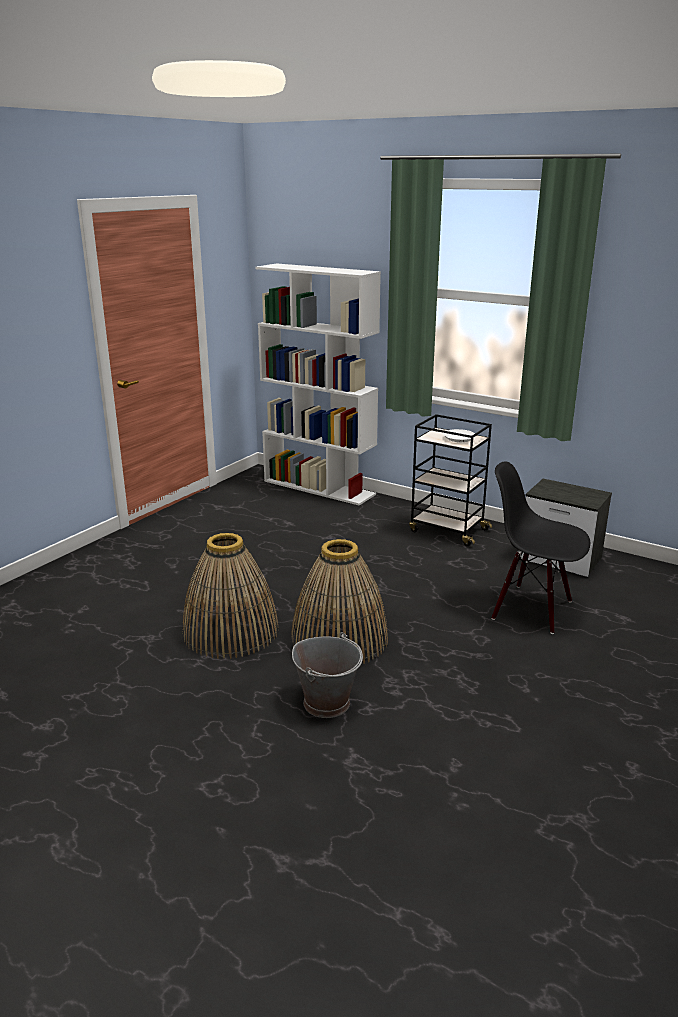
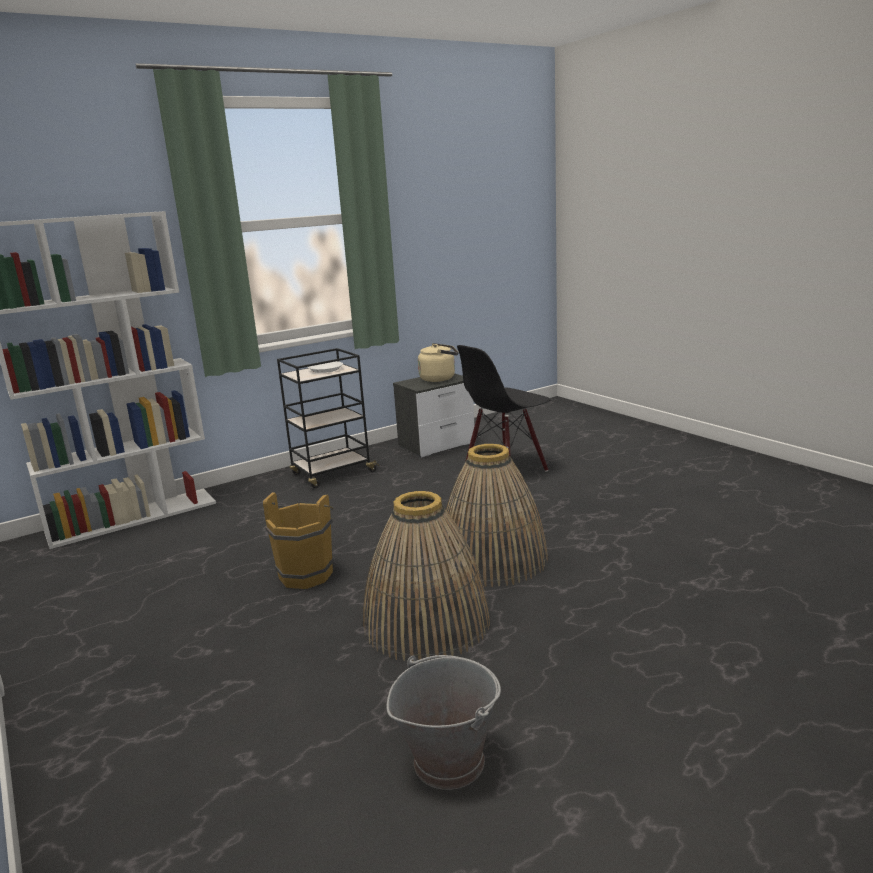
camera: 65 degrees left, 5 degrees down
grey bucket [292,632,363,718] -> grey bucket moved to [387,655,501,790]
none -> brown bucket [263,492,334,589]
none -> beige kettle [418,343,458,382]

